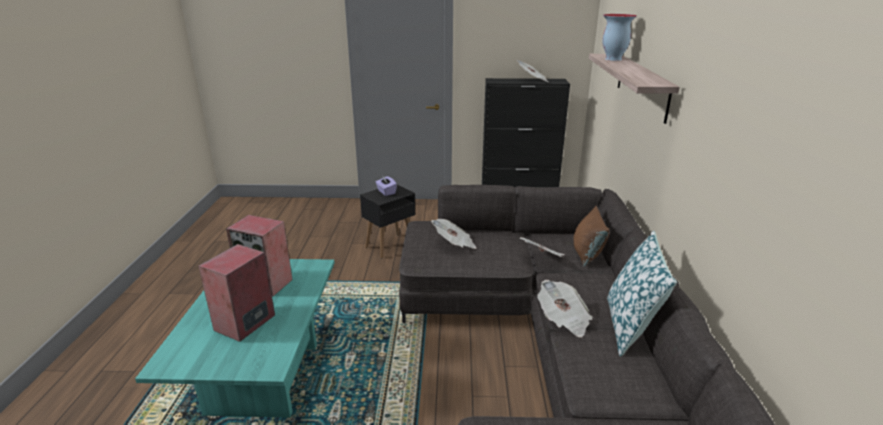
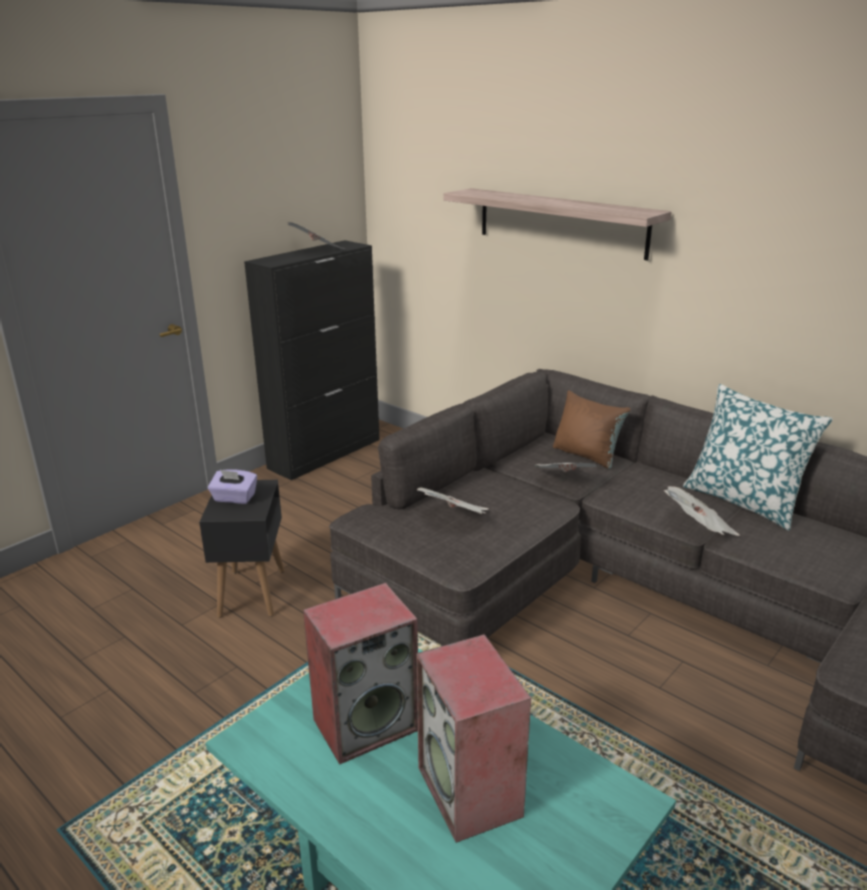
camera: 50 degrees left, 0 degrees up
vase [602,14,637,61] -> none

